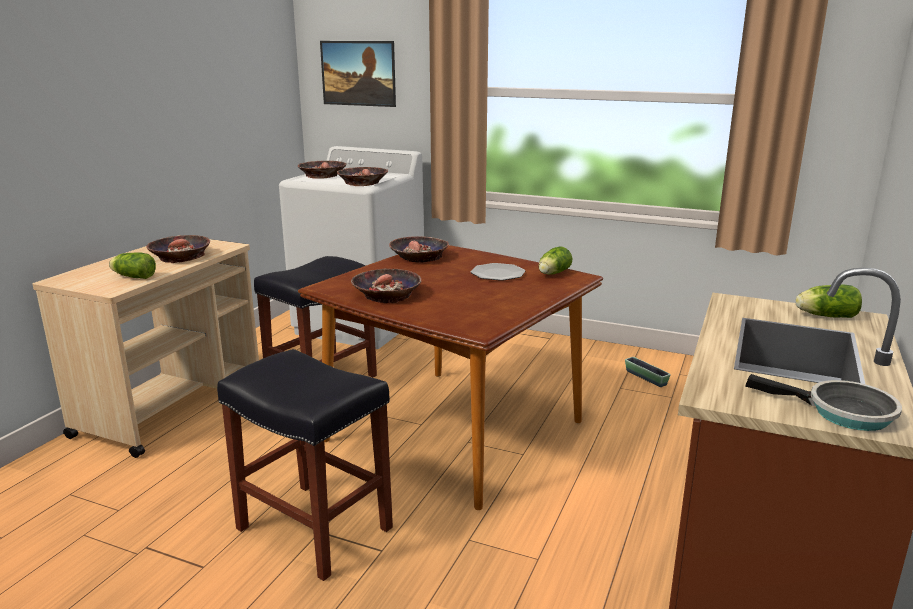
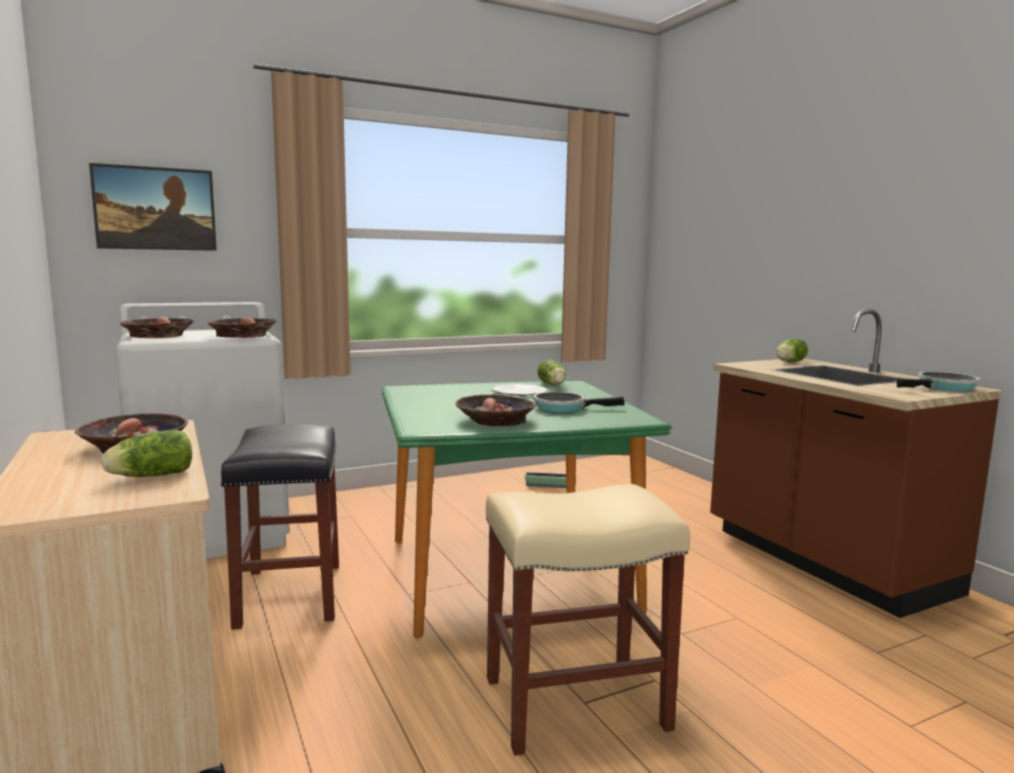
camera: 50 degrees left, 10 degrees down
black stool [217,349,393,581] -> beige stool [486,484,690,756]
brown dining table [298,245,603,510] -> green dining table [382,381,672,638]
bowl [389,236,449,263] -> none
none -> frying pan [533,392,625,413]

